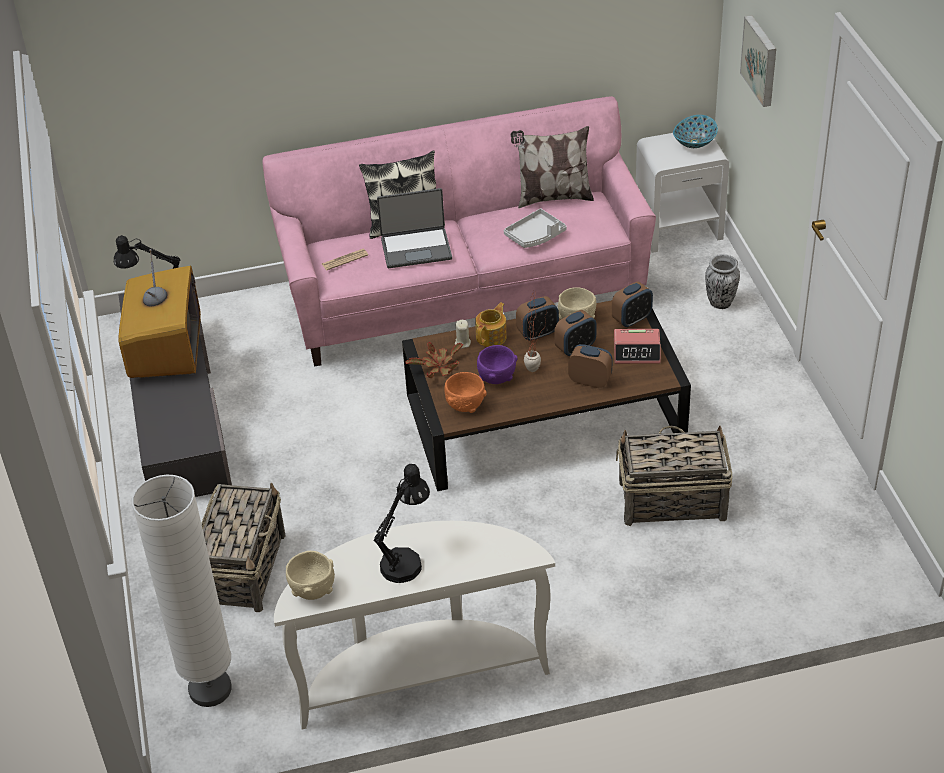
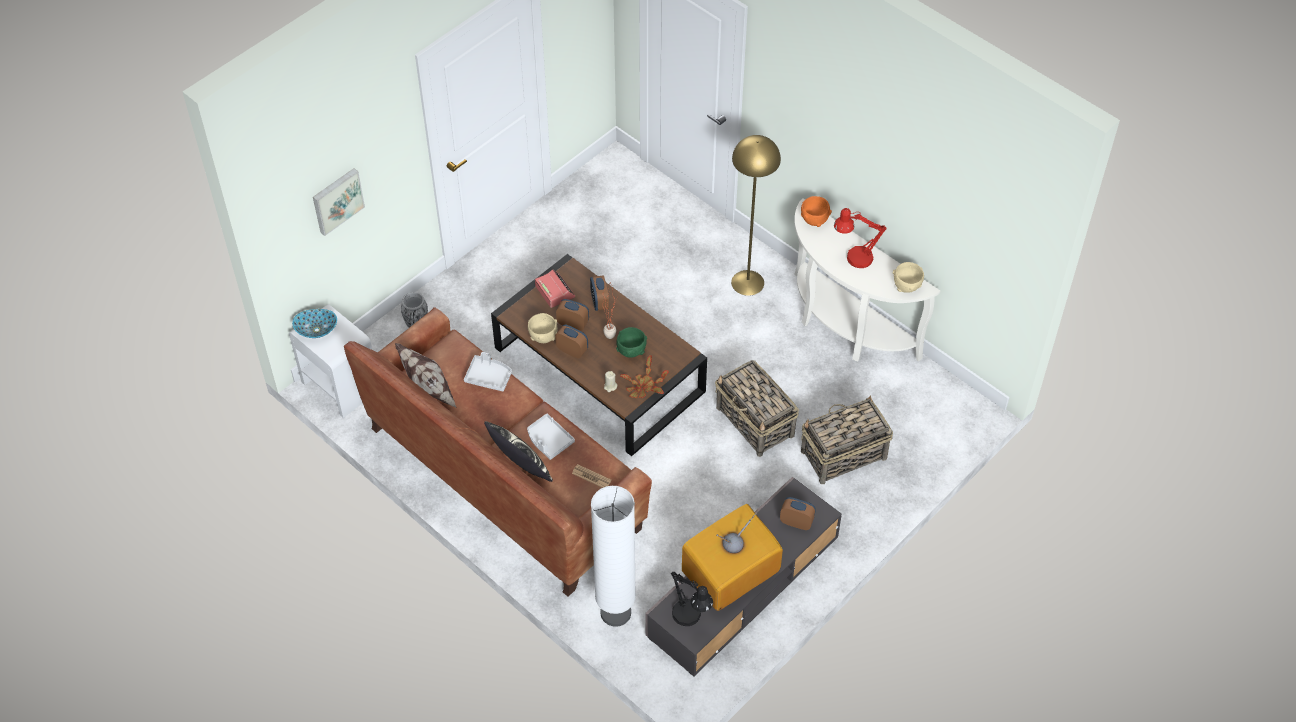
camera: 125 degrees left, 10 degrees up
white floor lamp [132,475,232,707] -> white floor lamp moved to [591,486,636,627]
pink sofa [262,96,656,367] -> brown sofa [344,307,652,597]
black table lamp [374,464,430,583] -> red table lamp [834,208,887,268]
laptop [377,188,452,268] -> grey tray [527,413,575,460]
orange bowl [444,372,487,413] -> orange bowl moved to [801,196,832,227]
teapot [475,302,507,347] -> none
purple bowl [477,345,518,384] -> green bowl [616,327,647,358]
alarm clock [612,281,653,328] -> alarm clock moved to [780,497,816,530]
basket [616,425,733,526] -> basket moved to [715,360,799,457]
none -> yellow floor lamp [731,135,781,296]

